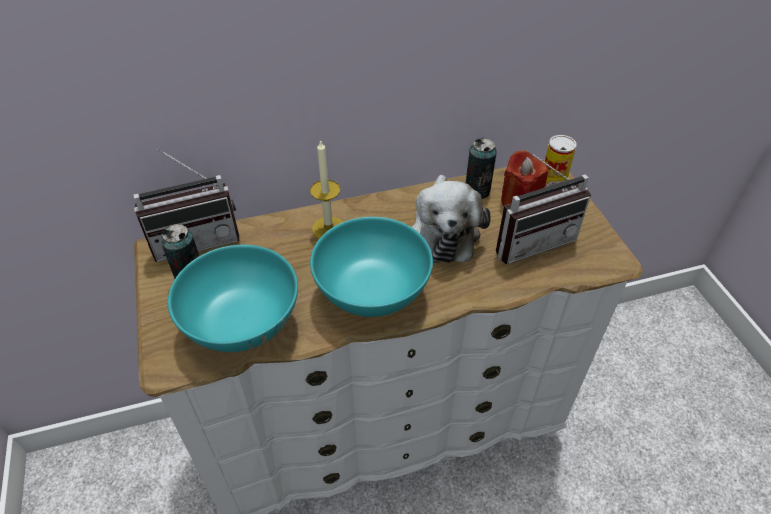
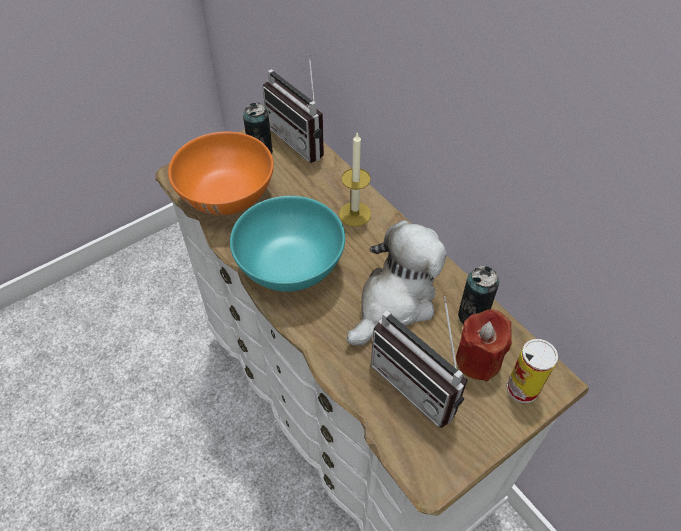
camera: 70 degrees right, 5 degrees up
turquoise bowl [168,245,298,352] -> orange bowl [168,131,274,215]
plush toy [412,175,491,263] -> plush toy turned 150 degrees clockwise [347,220,447,345]

